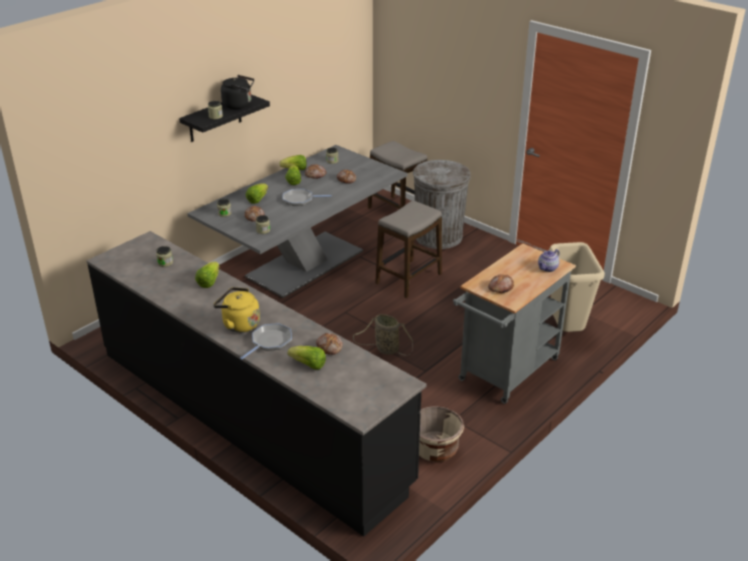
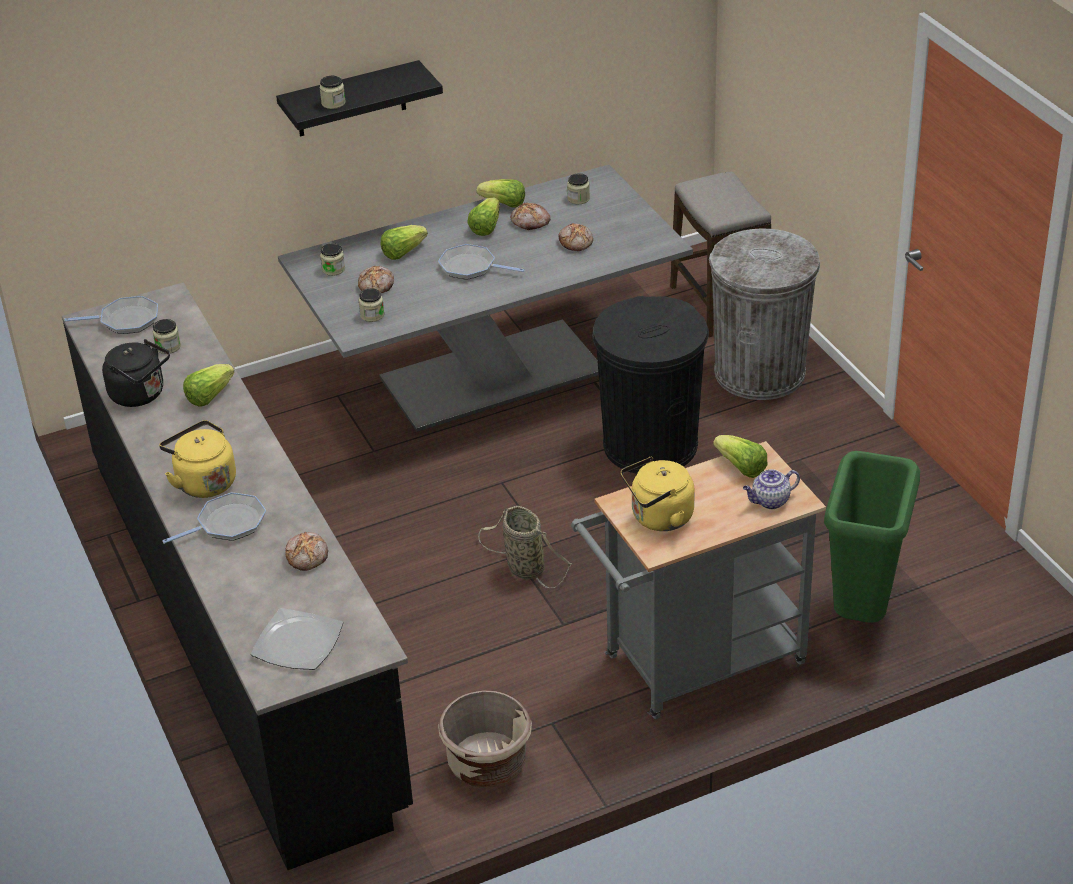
camera: 25 degrees right, 5 degrees up
black kettle [221,75,254,109] -> black kettle moved to [102,339,170,407]
lettuce [288,346,326,370] -> lettuce moved to [713,435,767,478]
stool [375,200,442,298] -> black trash can [592,296,709,474]
bread [488,274,514,293] -> yellow kettle [621,457,695,531]
beige trash can [549,242,605,332] -> green trash can [824,451,920,623]
none -> frying pan [65,296,158,334]
none -> plate [251,608,343,670]

